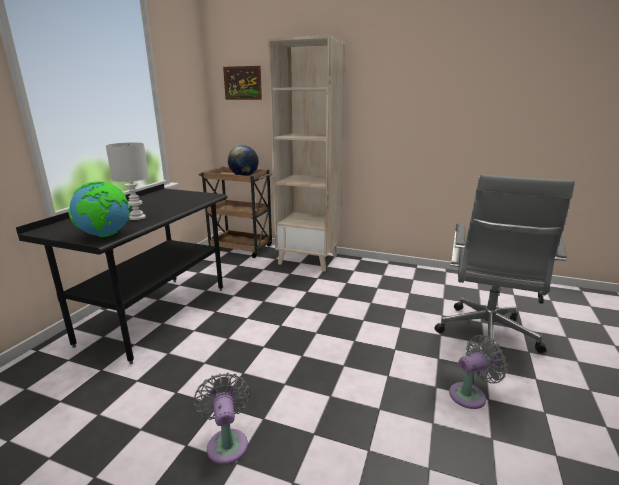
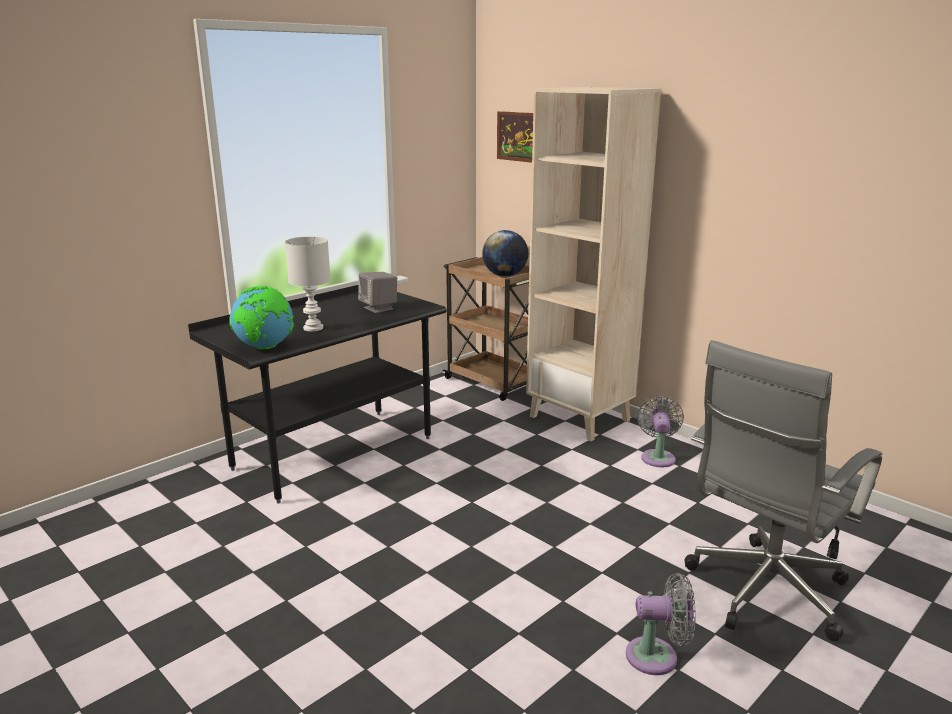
camera: 25 degrees right, 0 degrees up
grey fan [194,372,250,465] -> grey fan moved to [637,396,684,467]
none -> grey speaker [358,272,397,313]

